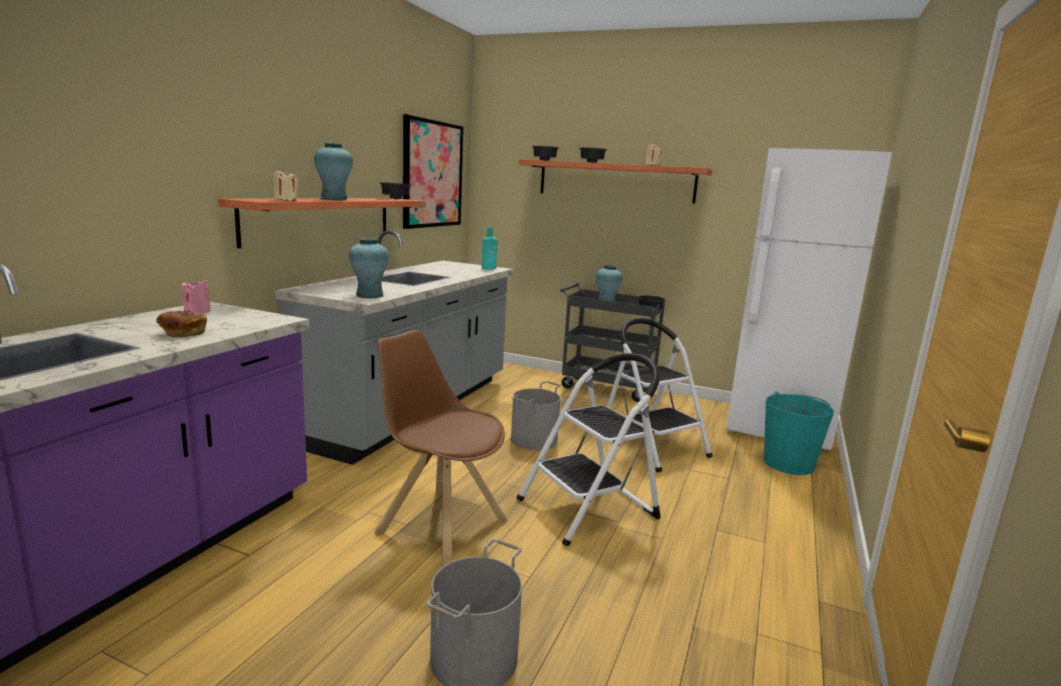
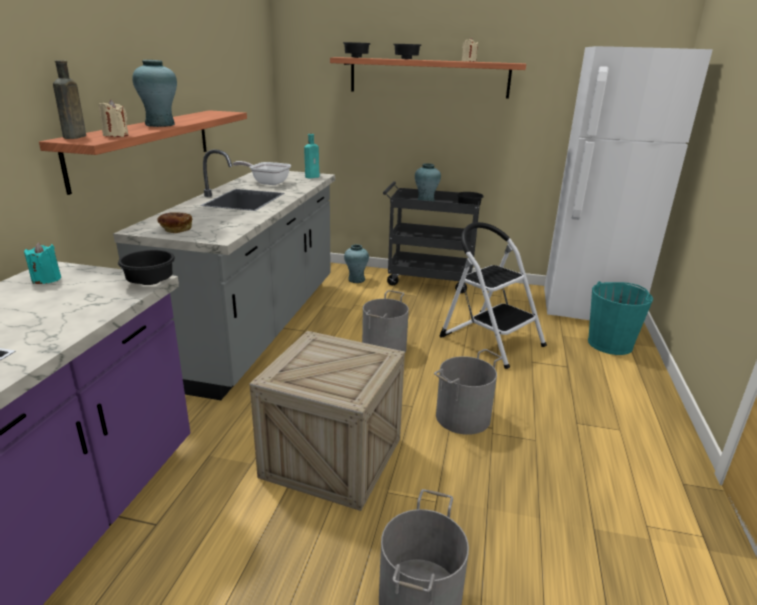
camera: 10 degrees left, 10 degrees up
bread [156,311,207,338] -> bread moved to [157,212,192,233]
pink candle [182,277,210,313] -> turquoise candle [24,243,61,284]
turquoise vase [349,238,389,298] -> turquoise vase moved to [344,244,369,283]
brown chair [375,330,508,566] -> crate [249,331,405,511]
black bowl [380,182,412,199] -> black bowl moved to [118,250,175,285]
picture [403,114,463,229] -> none
step ladder [517,353,661,546] -> grey bucket [434,349,502,435]
none -> brown bottle [53,60,86,139]
none -> frying pan [233,161,291,185]

